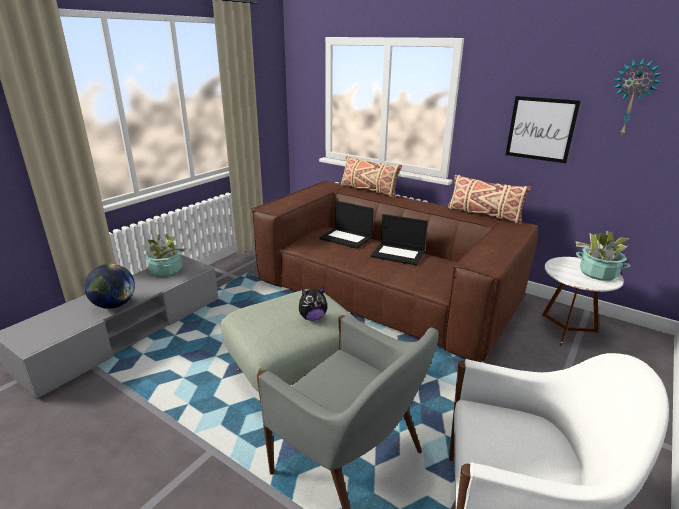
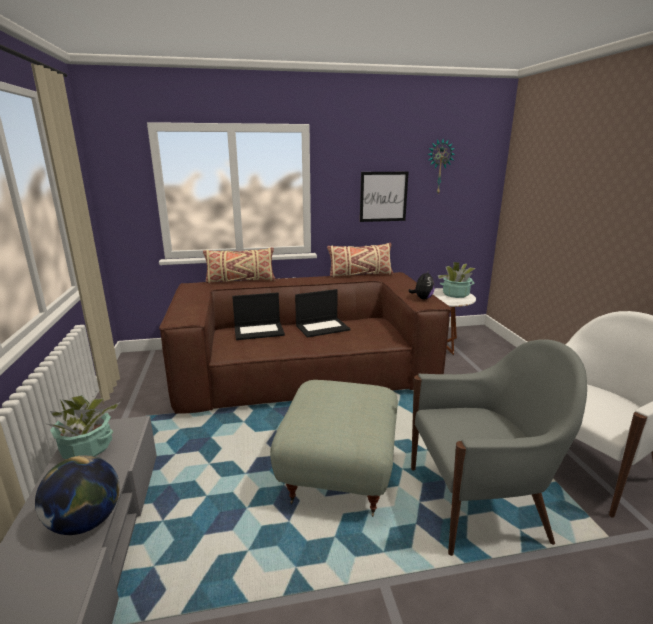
camera: 45 degrees left, 5 degrees down
plush toy [299,286,327,321] -> plush toy moved to [408,270,435,299]

